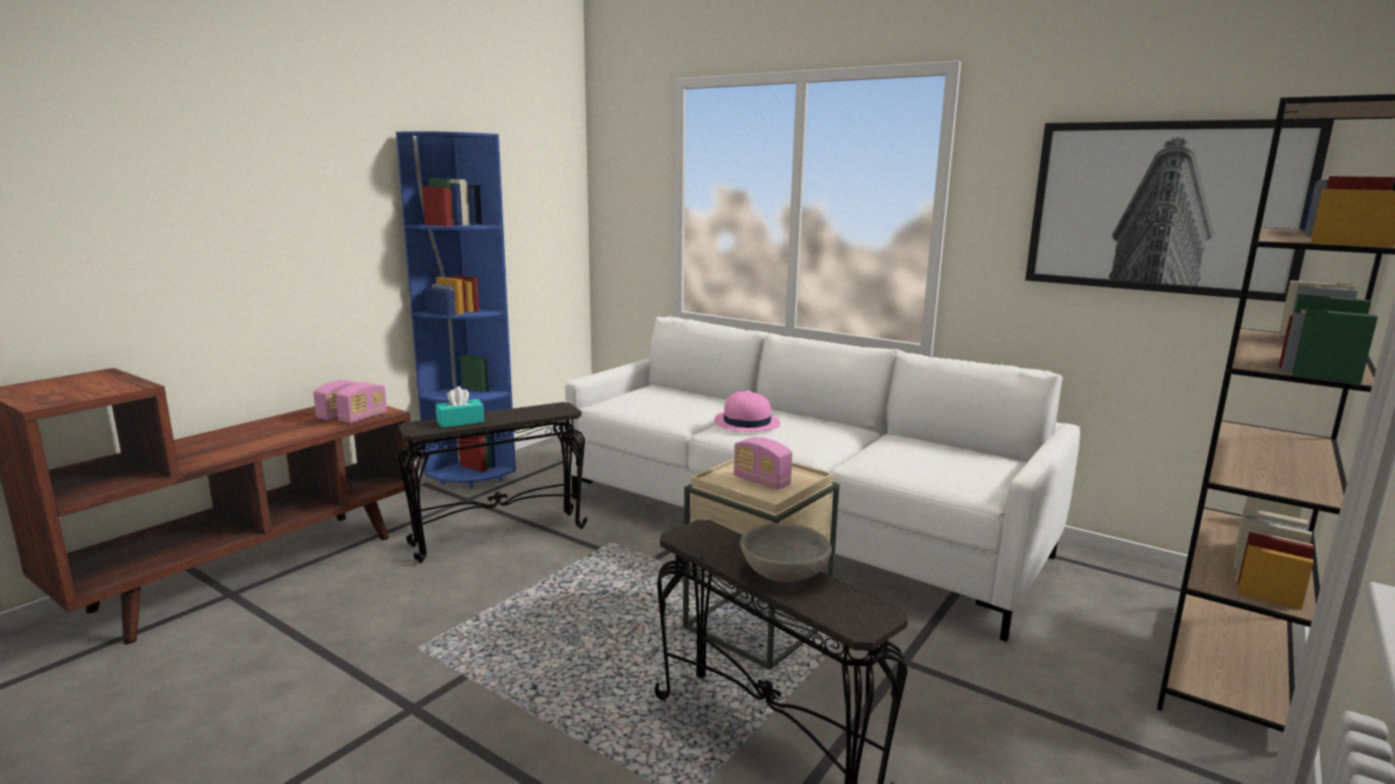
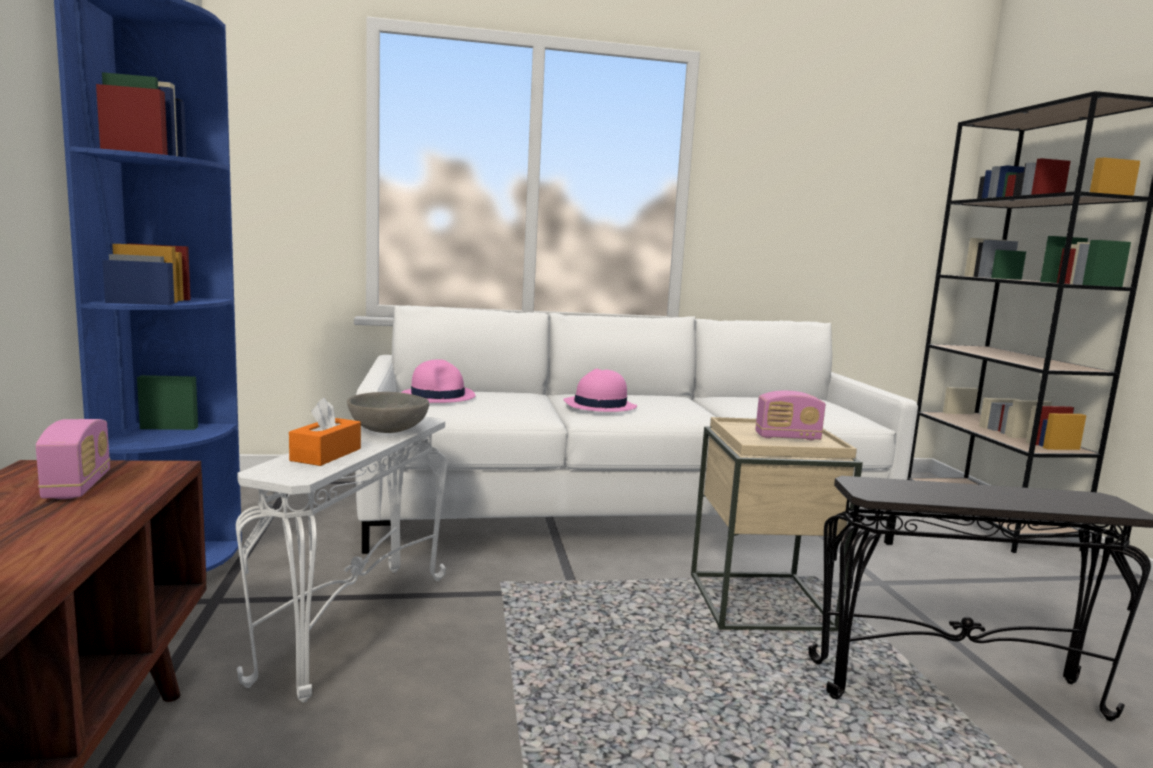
camera: 45 degrees left, 5 degrees down
radio [335,382,387,423] -> none
black side table [398,402,587,563] -> white side table [236,417,448,703]
turquoise tissue box [436,386,484,428] -> orange tissue box [289,398,361,466]
grey bowl [740,523,832,582] -> grey bowl moved to [347,392,429,433]
picture [1025,119,1334,302] -> none
none -> pink hat [401,359,476,403]

